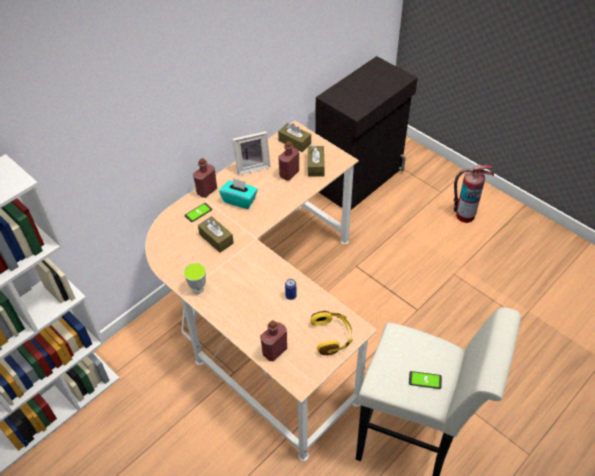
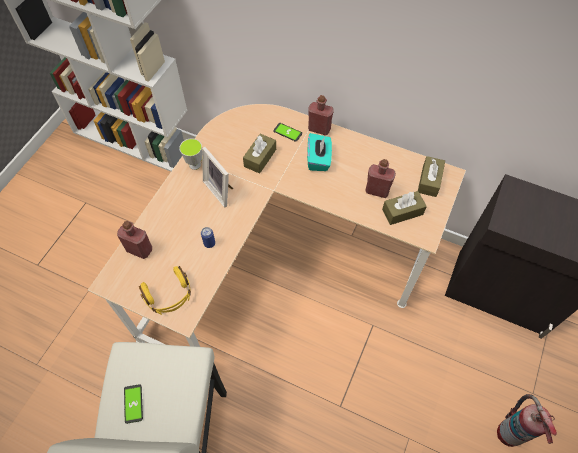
camera: 70 degrees right, 10 degrees up
picture frame [232,131,271,175] -> picture frame moved to [202,147,233,208]

